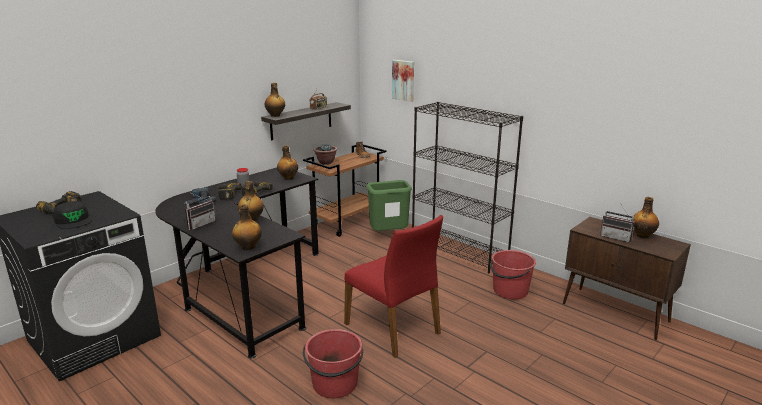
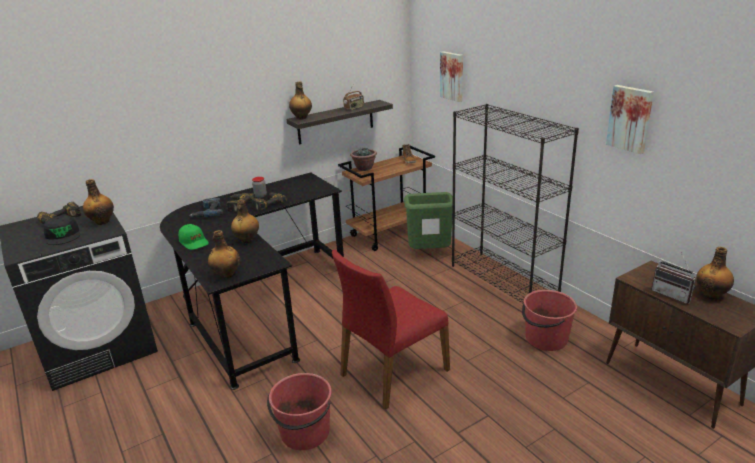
camera: 15 degrees right, 5 degrees up
radio [185,192,215,230] -> green cap [178,224,209,250]
bottle [277,146,298,180] -> bottle moved to [83,179,114,225]
red chair [344,215,443,358] -> red chair turned 75 degrees clockwise [332,250,450,410]
none -> picture [606,85,654,154]

